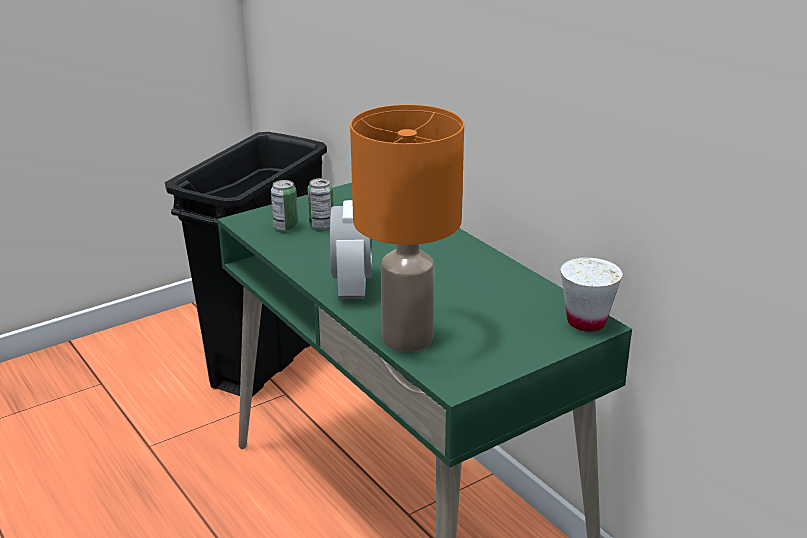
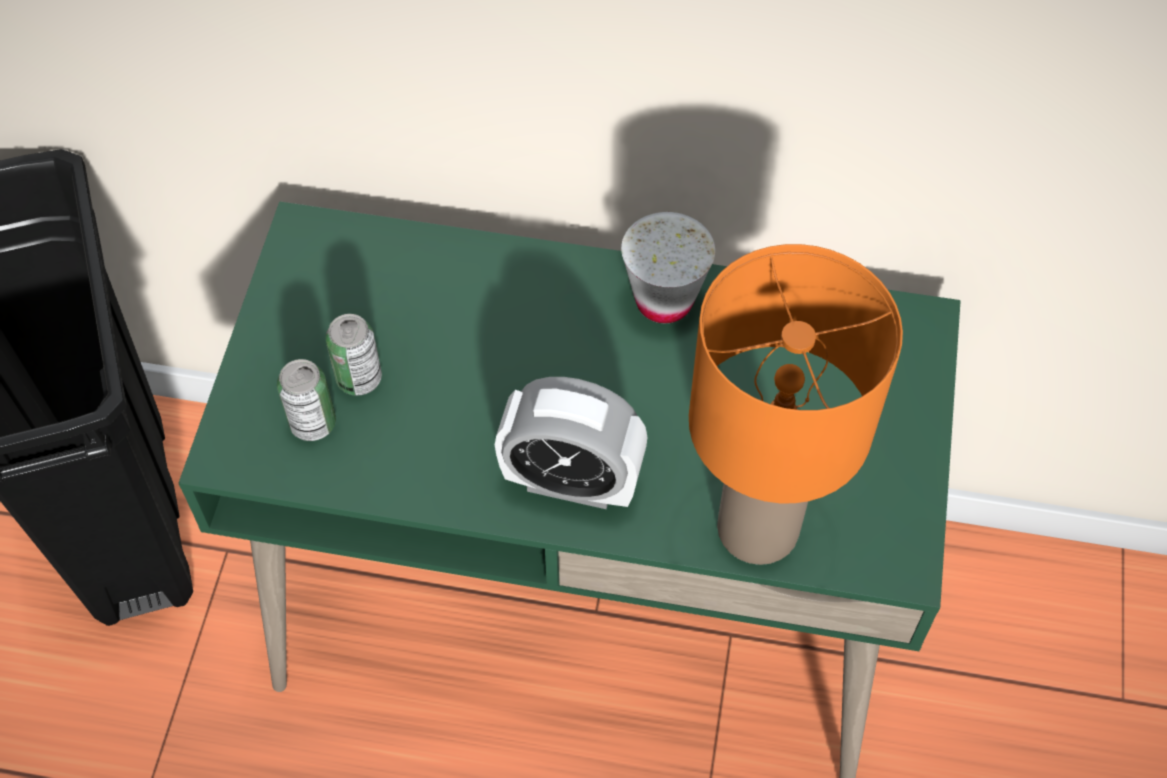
camera: 45 degrees left, 30 degrees up
alarm clock [330,200,372,299] -> alarm clock turned 150 degrees clockwise [495,377,648,509]
white cup [561,258,623,332] -> white cup moved to [621,212,715,323]

